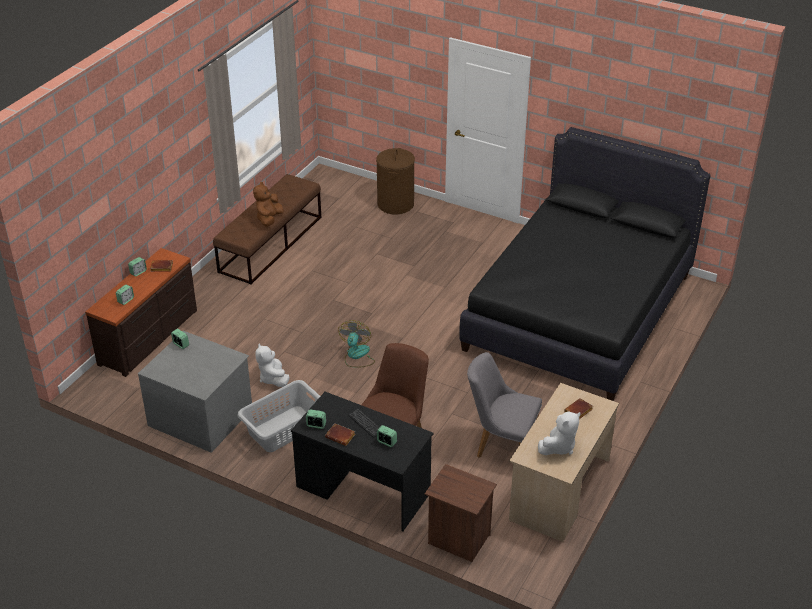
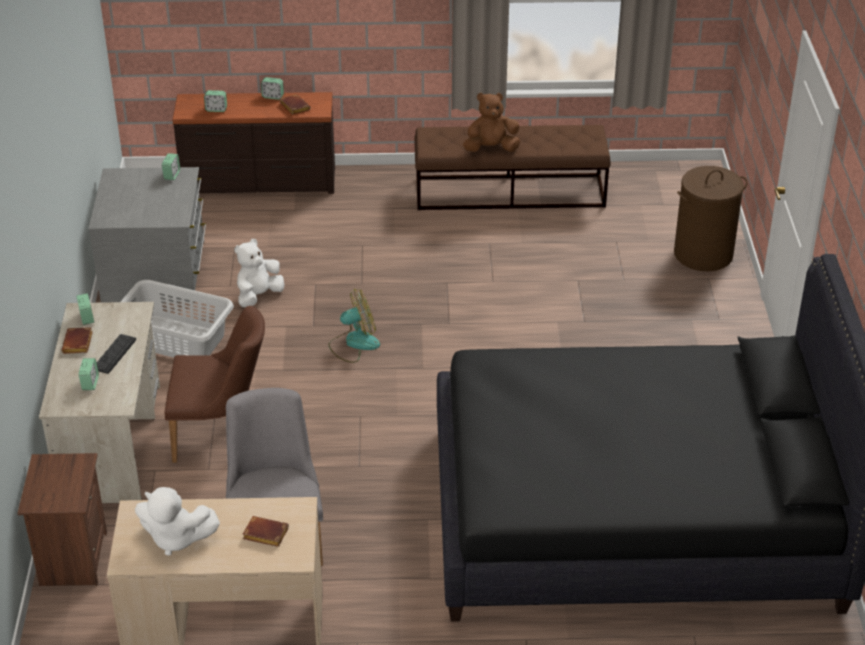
camera: 60 degrees right, 0 degrees up
black desk [291,392,433,531] -> beige desk [39,302,160,503]

